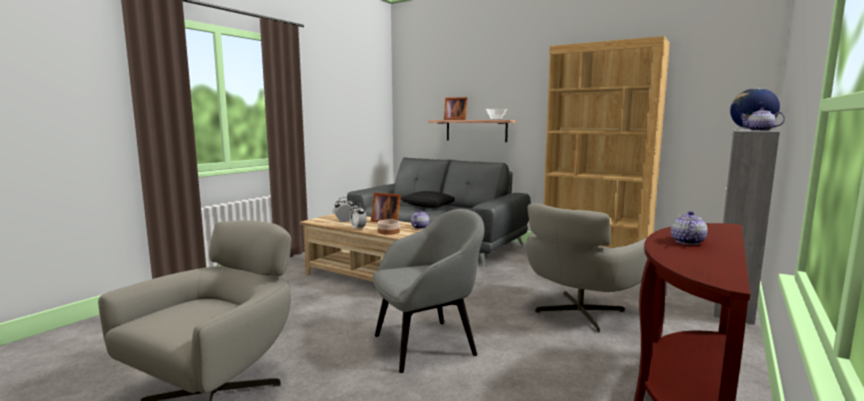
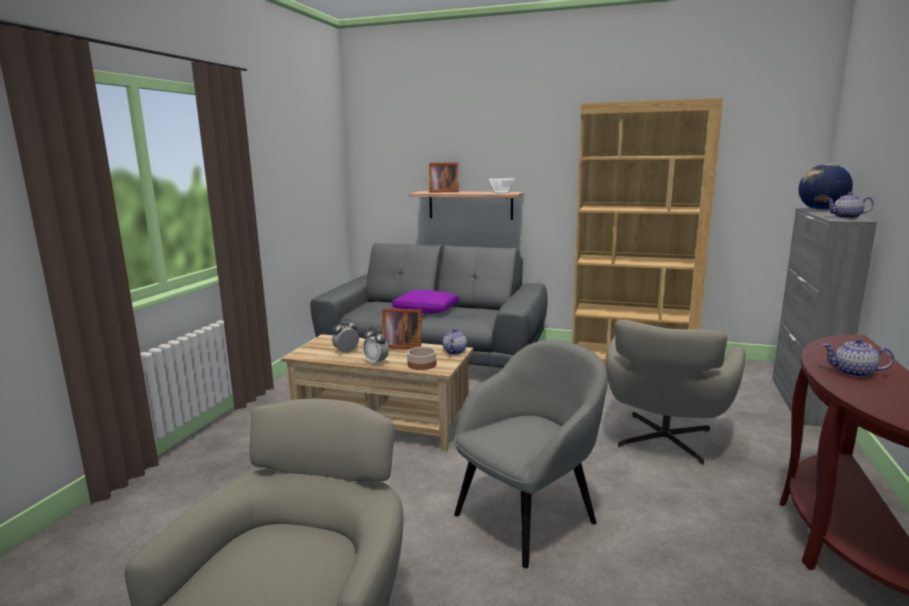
camera: 15 degrees left, 5 degrees up
black pillow [402,191,455,208] -> purple pillow [392,290,459,313]
teapot [671,211,708,245] -> teapot turned 75 degrees counterclockwise [822,339,894,378]

